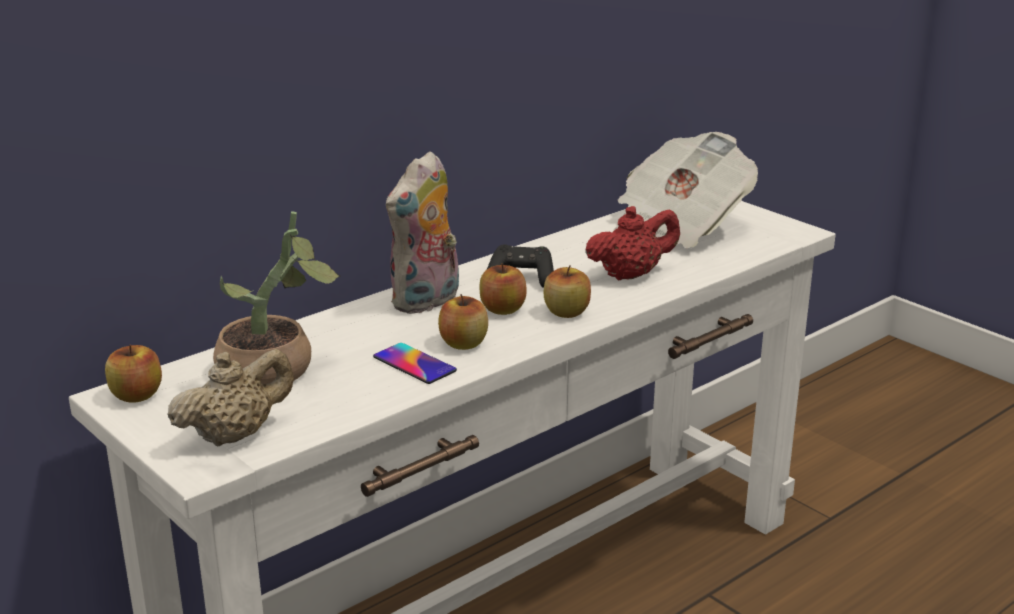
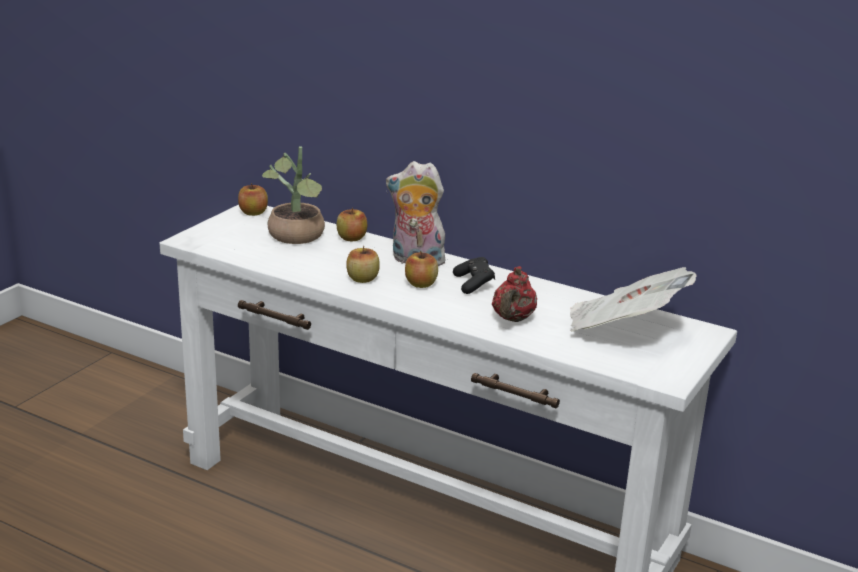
camera: 70 degrees right, 0 degrees up
beige teapot [167,349,294,446] -> none
phone [373,343,457,384] -> none
apple [544,265,591,318] -> apple moved to [337,208,367,241]
red teapot [585,206,680,280] -> red teapot turned 60 degrees clockwise [492,266,537,322]

